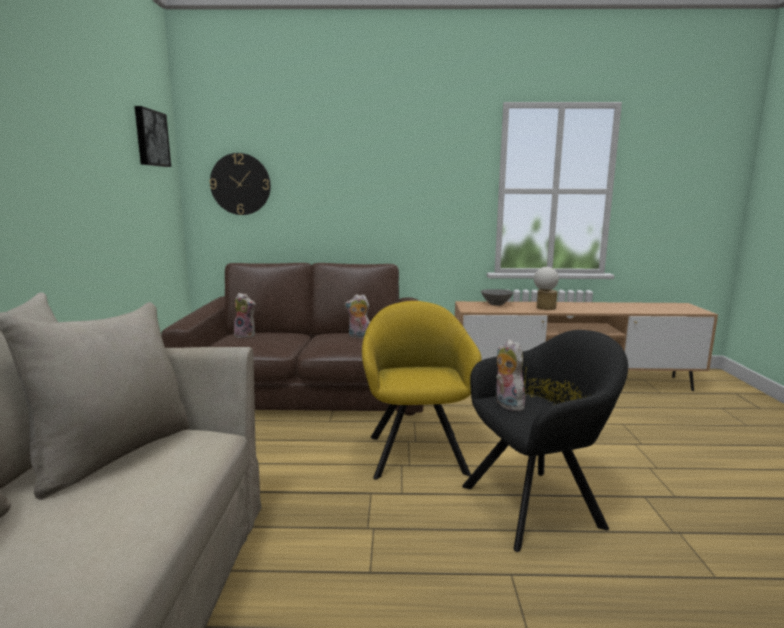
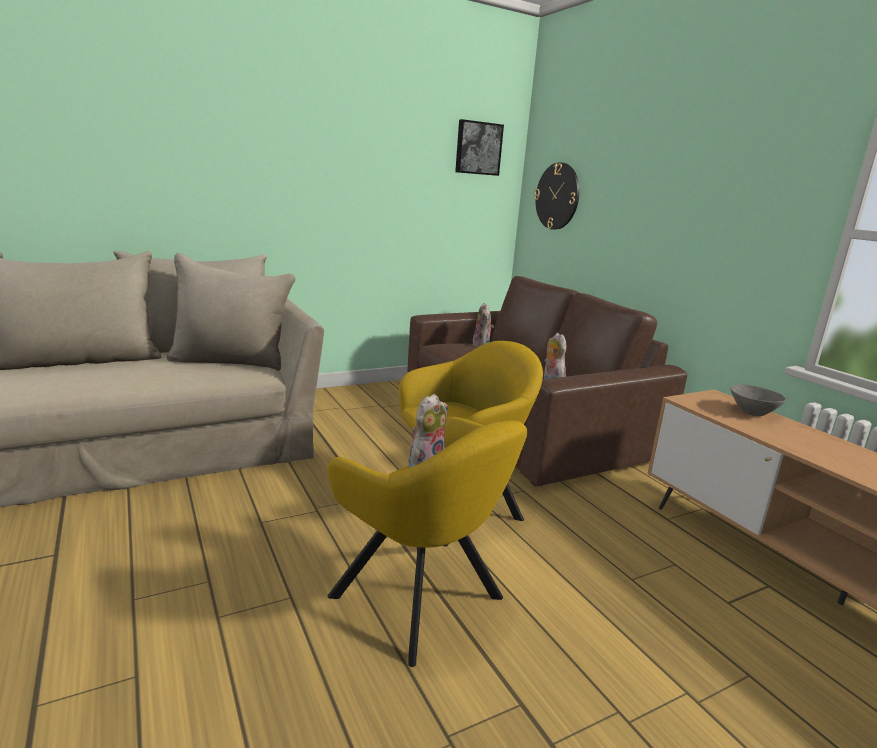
camera: 60 degrees right, 5 degrees up
black armchair [462,330,628,552] -> yellow armchair [328,417,528,667]
table lamp [534,267,559,310] -> none

